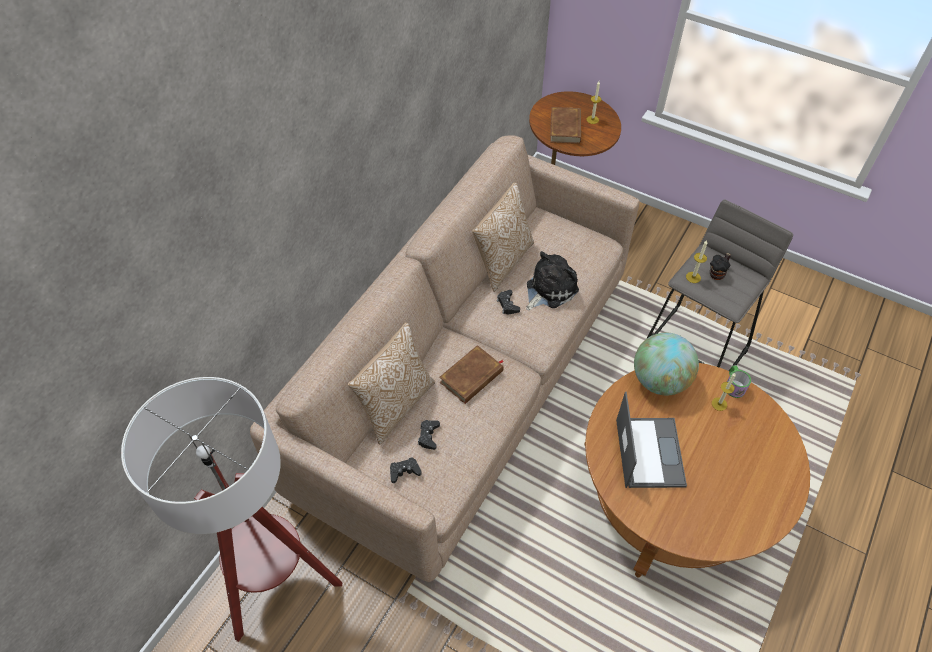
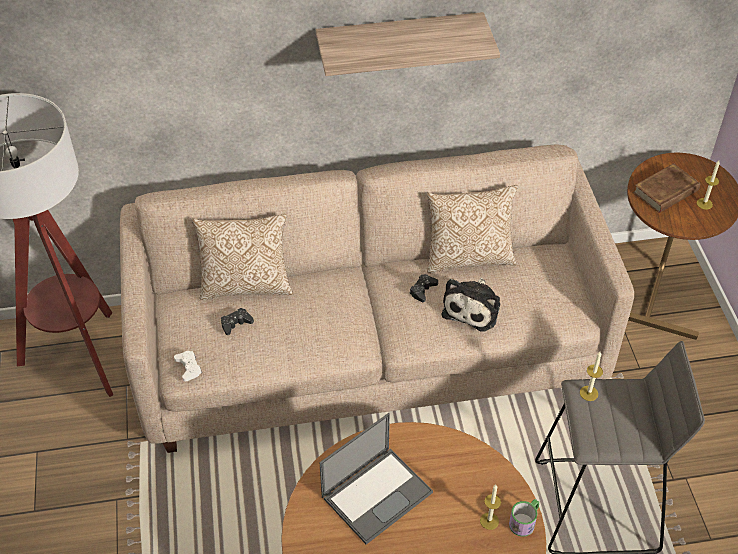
camera: 50 degrees right, 5 degrees down
black game controller [390,457,422,483] -> none
brown book [440,345,504,404] -> none
plush toy [526,251,579,311] -> plush toy turned 105 degrees clockwise [442,278,500,331]
globe [634,332,699,396] -> none
mug [710,253,731,280] -> none
none -> white game controller [174,351,202,382]
none -> shelf [316,12,500,76]

